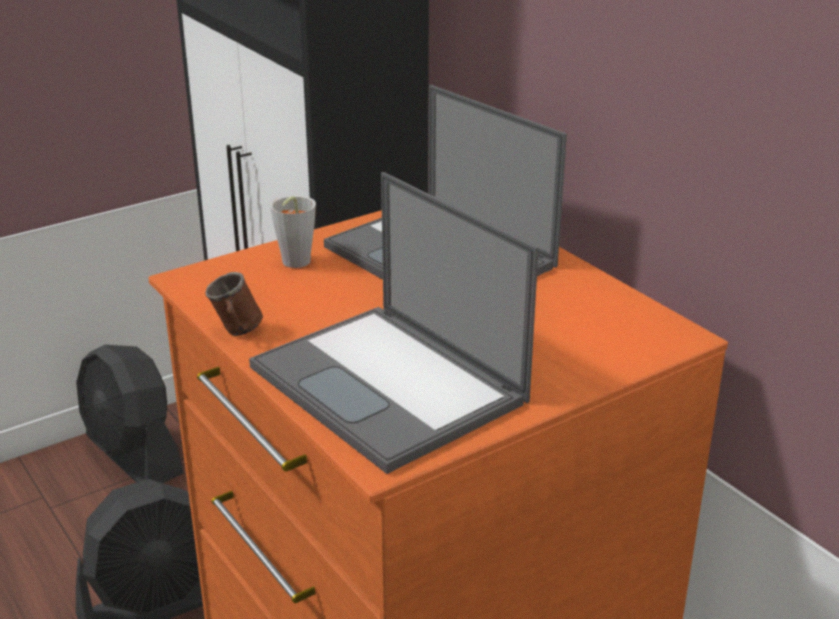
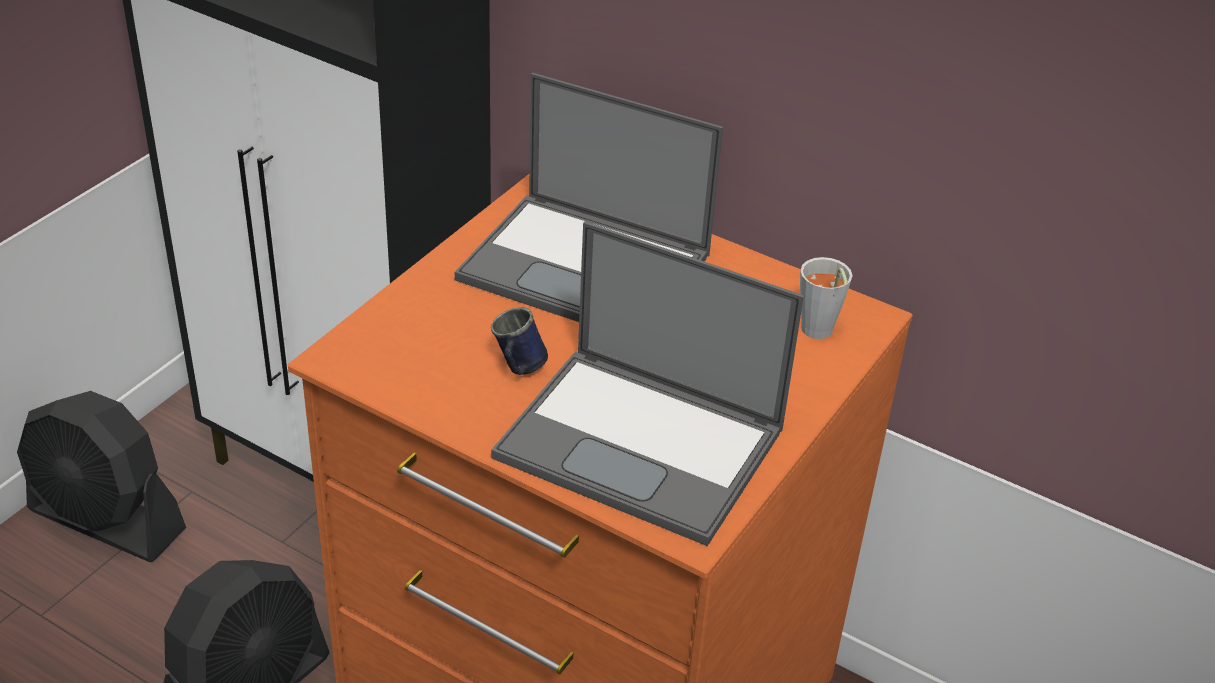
camera: 25 degrees left, 10 degrees up
brown mug [205,272,263,336] -> none
grey cup [270,195,316,268] -> grey cup moved to [800,257,853,339]
none -> blue mug [491,307,548,375]

